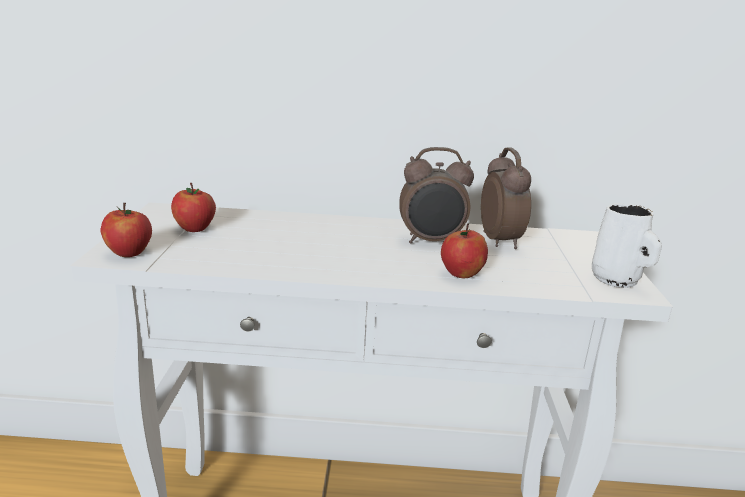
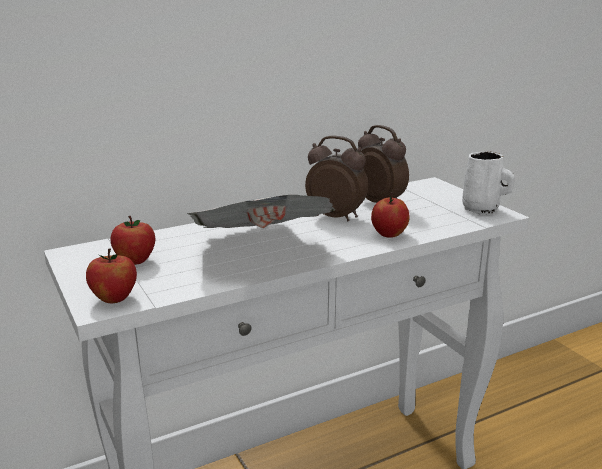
camera: 30 degrees left, 0 degrees up
alarm clock [399,147,474,244] -> alarm clock turned 120 degrees counterclockwise [305,136,368,221]
none -> newspaper [187,195,335,228]

